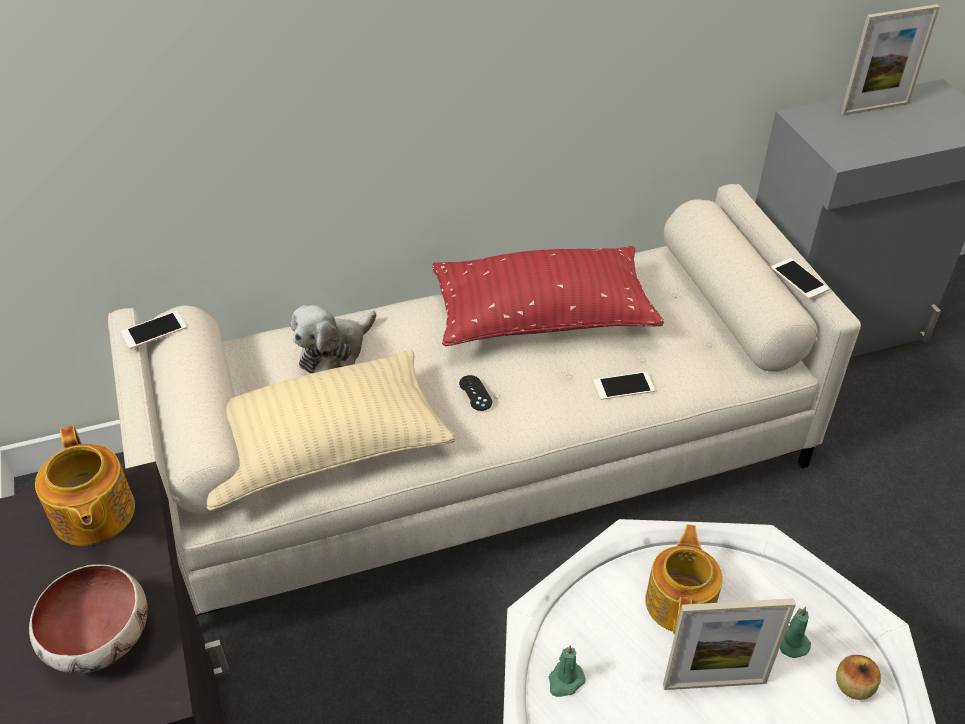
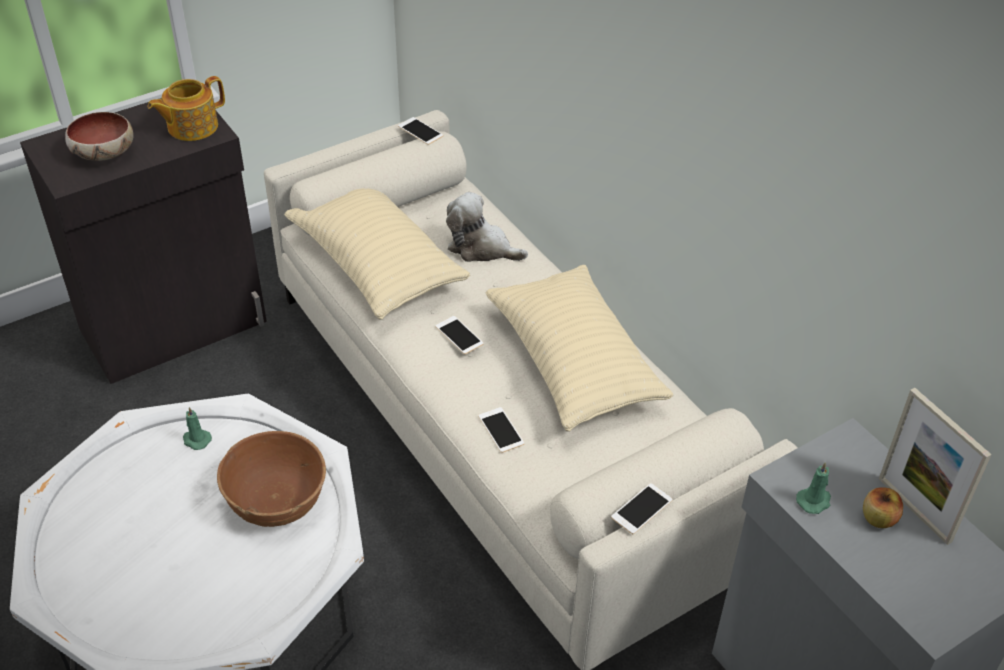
camera: 75 degrees right, 0 degrees up
red pillow [432,246,664,346] -> beige pillow [486,265,673,432]
black game controller [459,375,492,411] -> phone [435,316,484,354]
teapot [645,524,723,634] -> brown bowl [217,431,326,527]
picture frame [663,598,796,690] -> none
green candle [780,607,811,658] -> green candle moved to [796,462,831,514]
apple [836,655,881,700] -> apple moved to [863,487,903,528]

